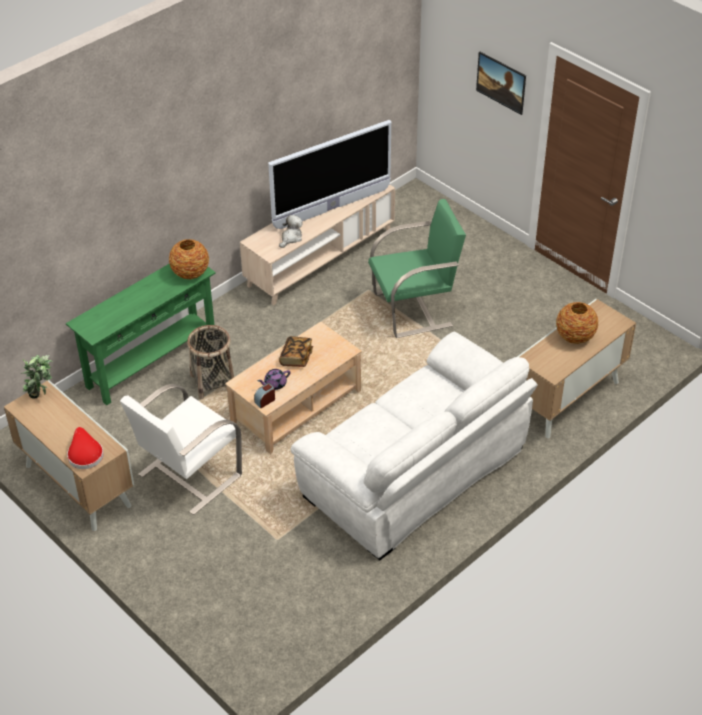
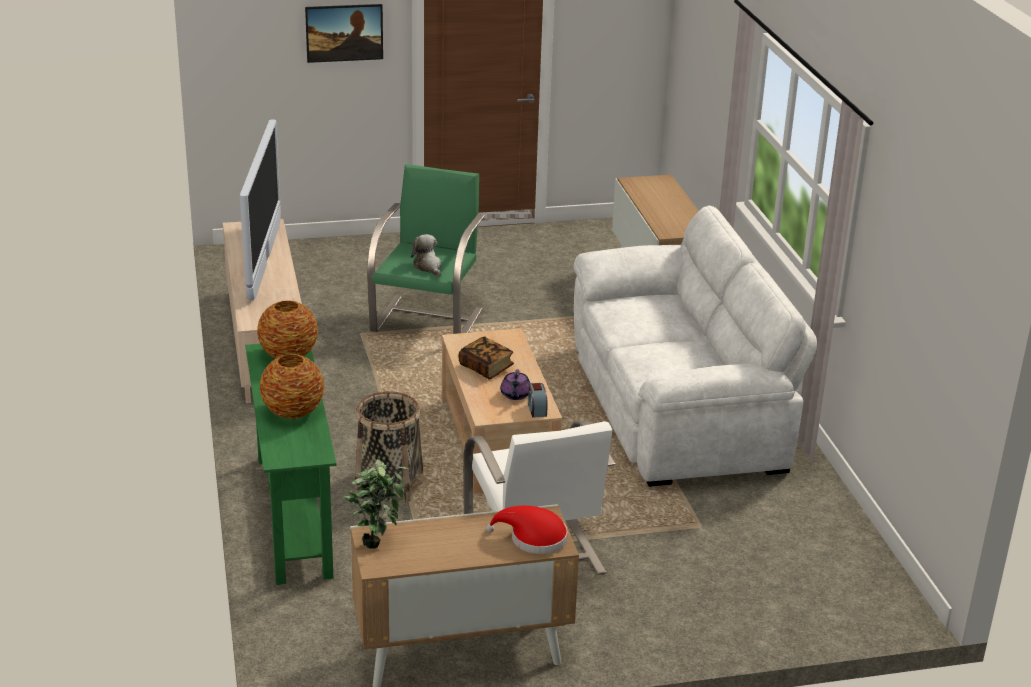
camera: 60 degrees left, 15 degrees down
plush toy [279,215,303,248] -> plush toy moved to [411,234,441,277]
vase [556,302,598,344] -> vase moved to [260,354,324,419]

